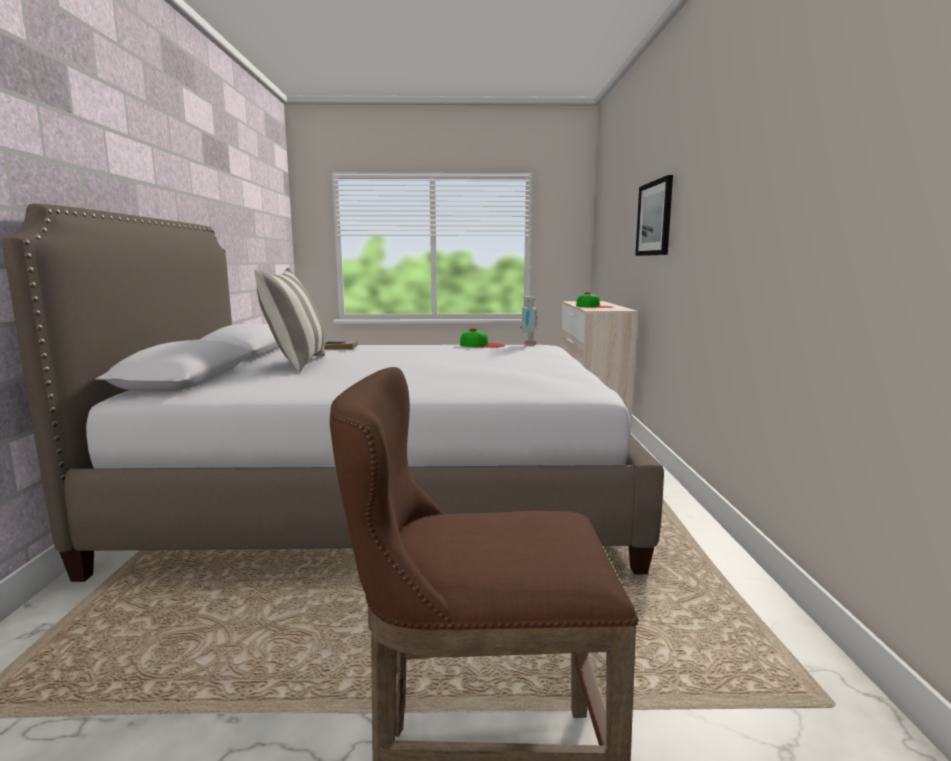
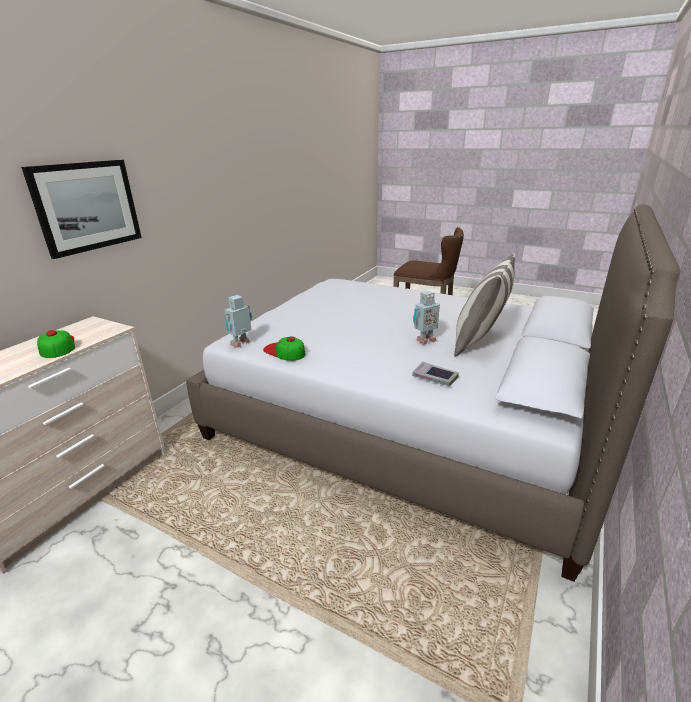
camera: 150 degrees left, 15 degrees up
none -> toy robot [413,291,440,345]

